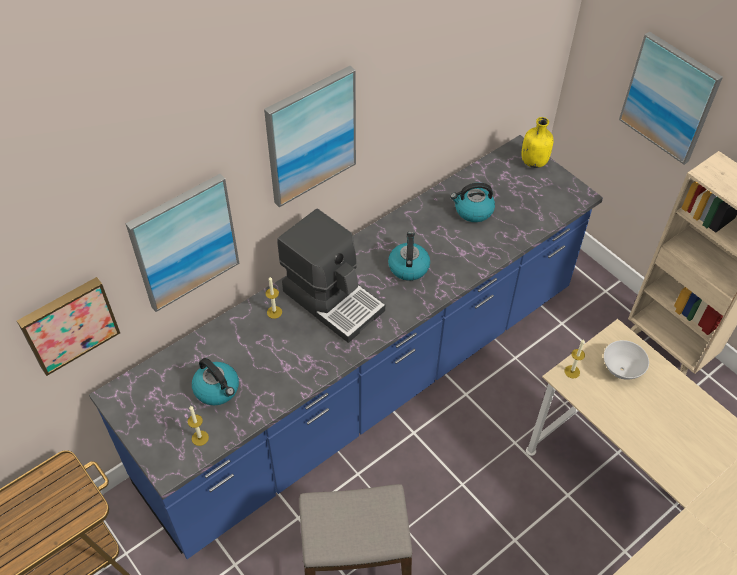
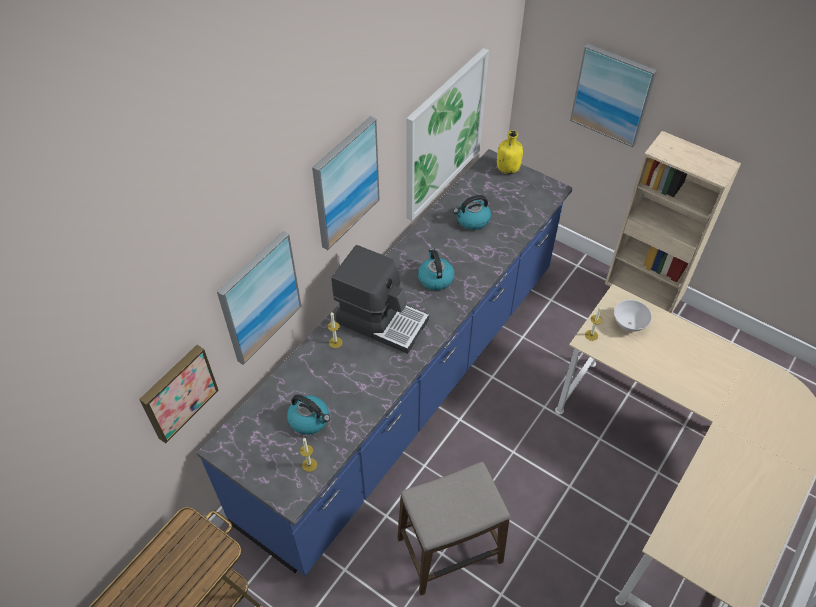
camera: 15 degrees left, 0 degrees up
none -> picture [406,48,489,221]

